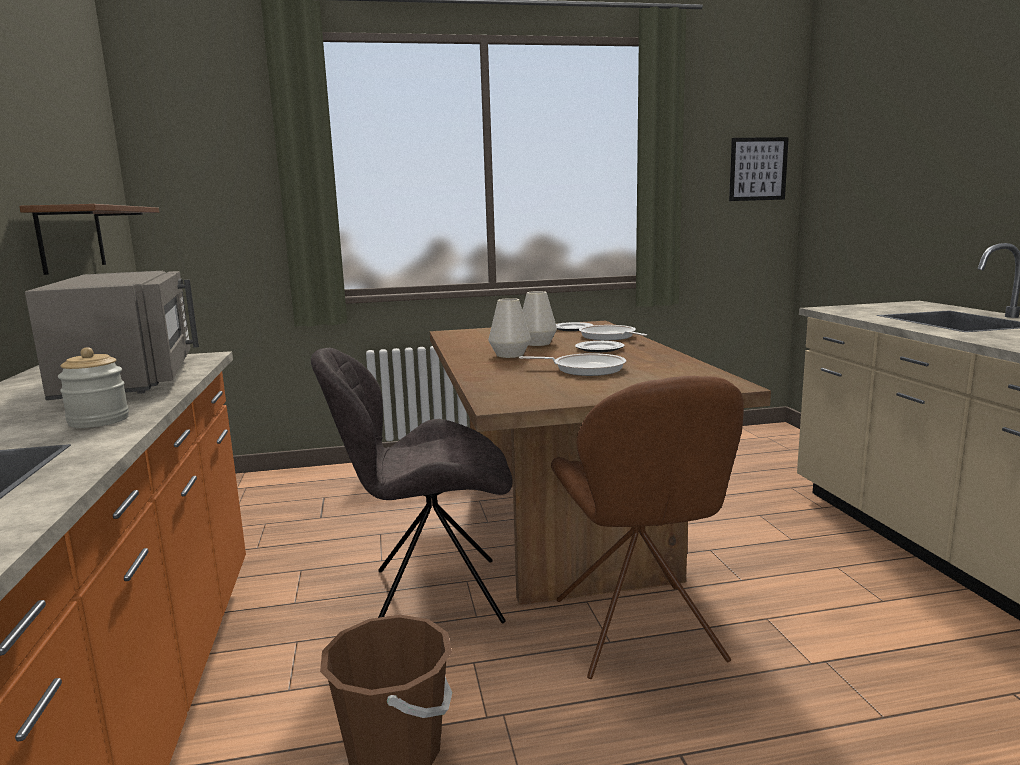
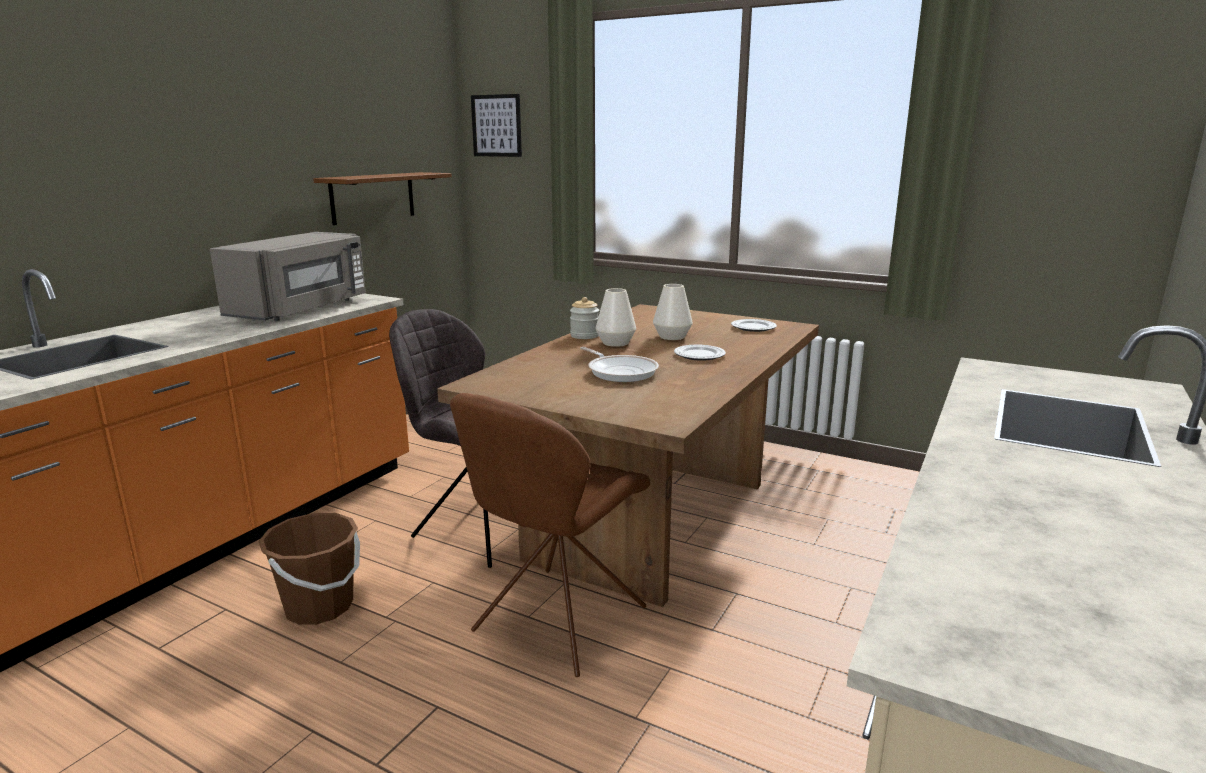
camera: 40 degrees right, 5 degrees up
jar [58,347,129,428] -> jar moved to [570,297,599,339]
frying pan [579,325,647,340] -> none
picture [729,137,789,201] -> picture moved to [471,94,522,157]

